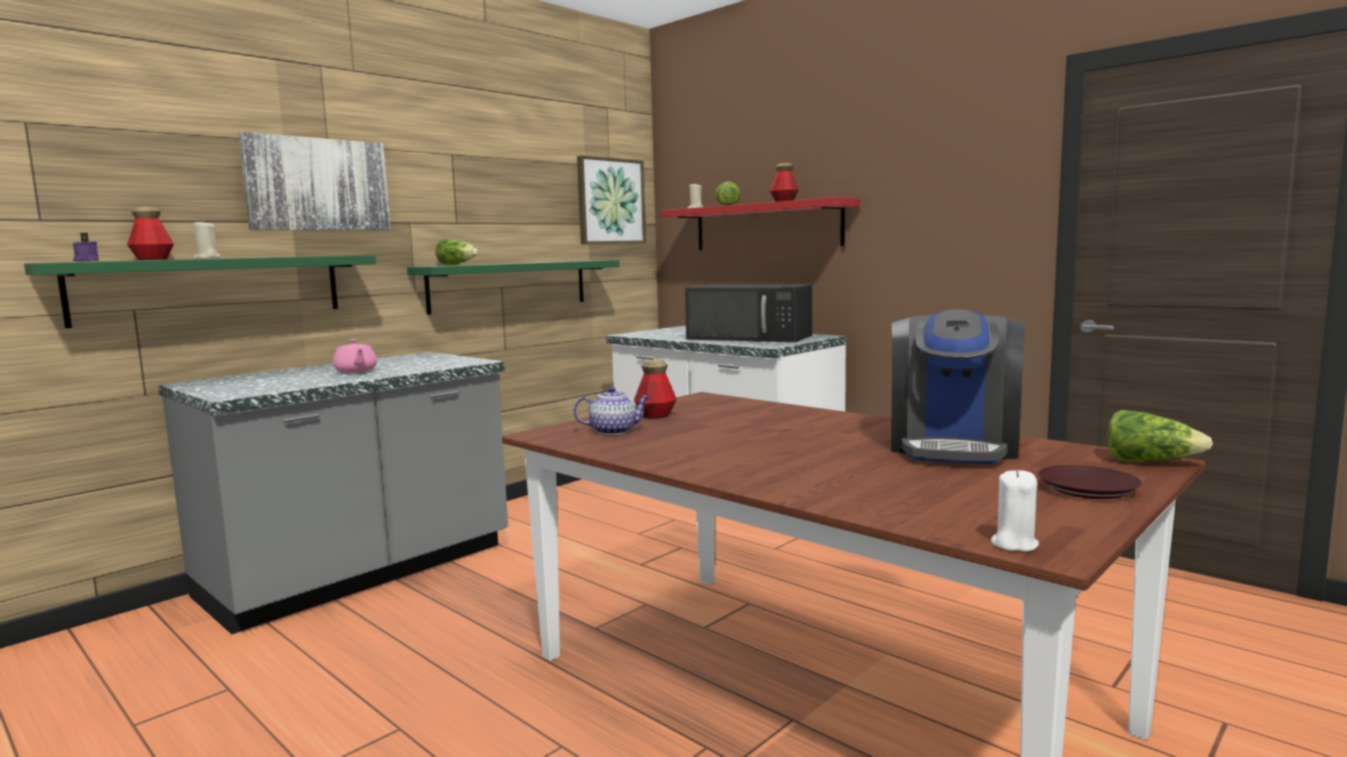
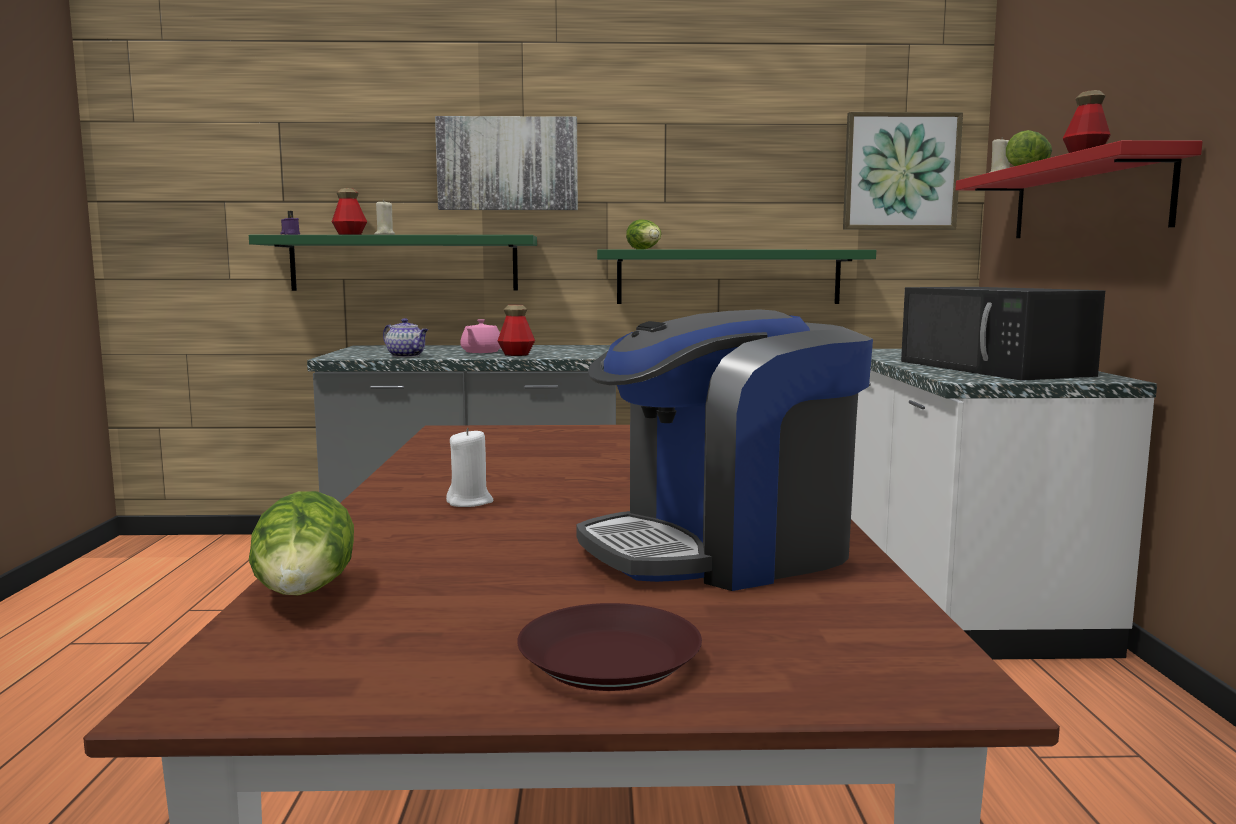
camera: 45 degrees right, 0 degrees up
teapot [573,386,650,435] -> teapot moved to [383,318,428,357]
bottle [634,359,677,419] -> bottle moved to [497,305,535,356]
white candle [991,469,1039,552] -> white candle moved to [446,428,493,507]
lettuce [1107,410,1213,462] -> lettuce moved to [249,491,354,595]

